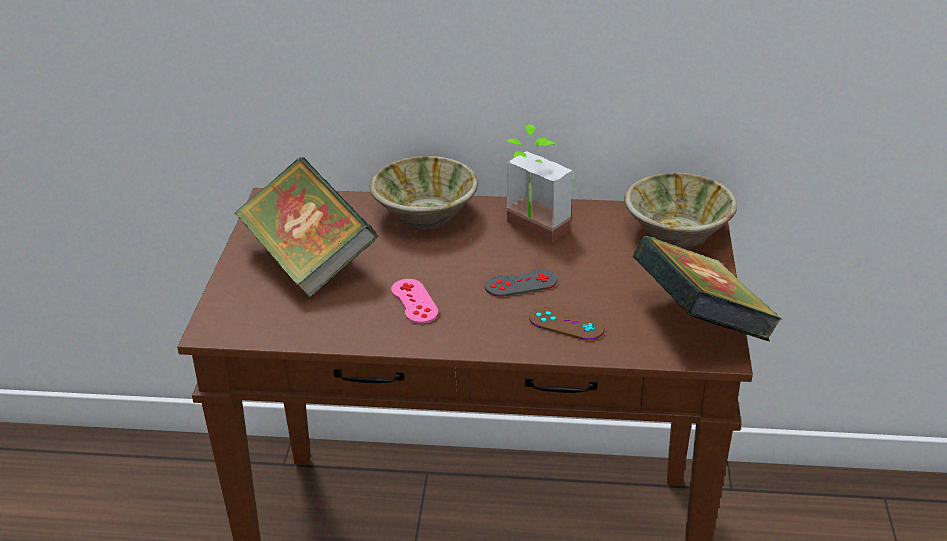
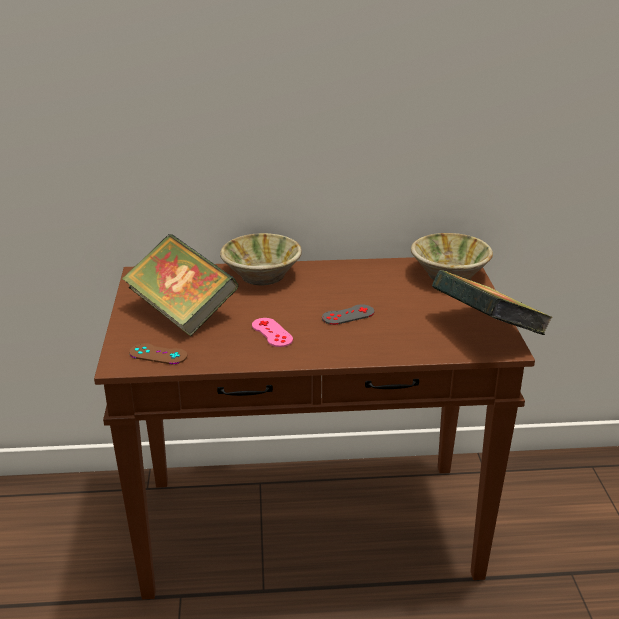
camera: 10 degrees left, 5 degrees down
potted plant [505,124,573,243] -> none
brown game controller [529,307,604,340] -> brown game controller moved to [129,343,187,364]

